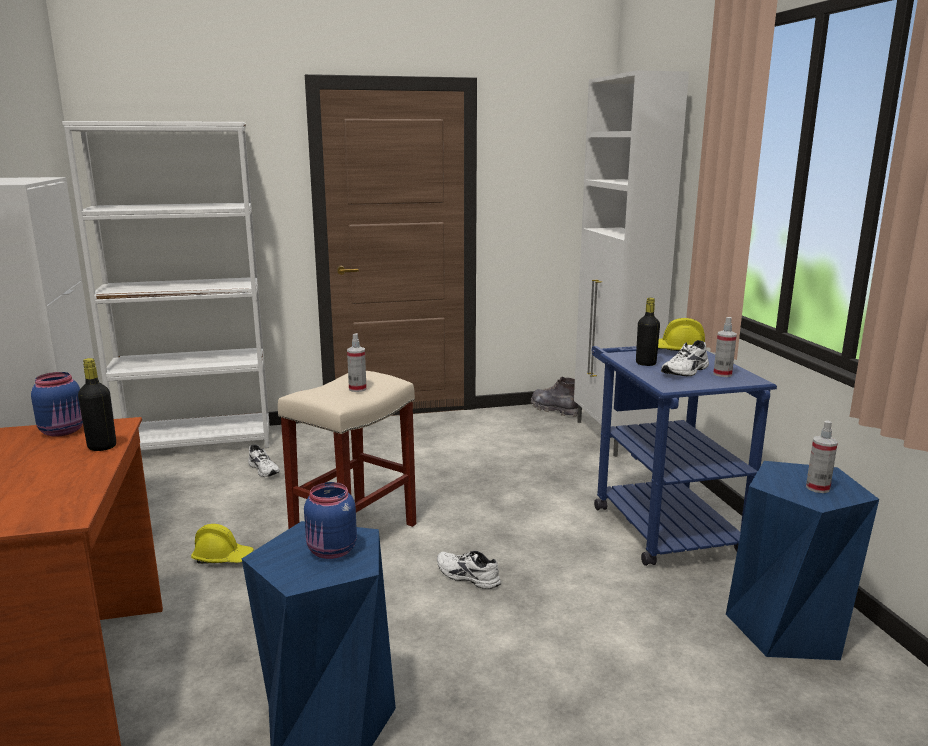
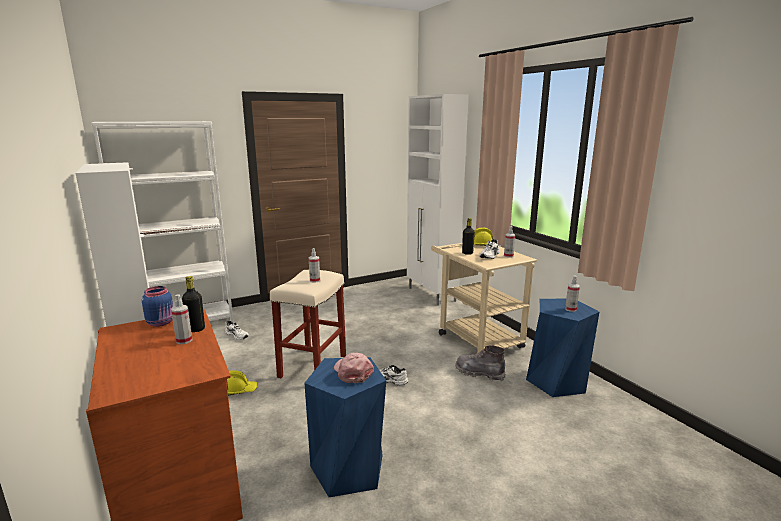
camera: 15 degrees left, 0 degrees up
blue jar [304,482,357,559] -> pink cap [334,353,374,383]
grey boot [531,377,578,417] -> grey boot moved to [455,345,506,381]
blue cart [592,346,777,566] -> beige cart [431,243,537,353]
none -> spray bottle [171,294,192,344]

